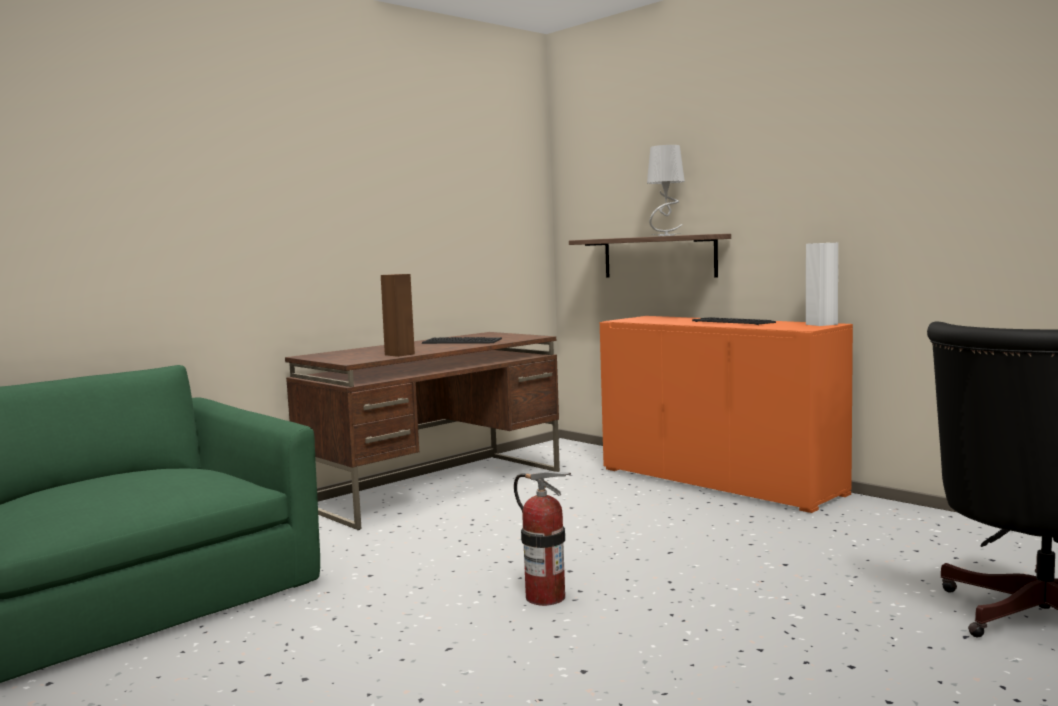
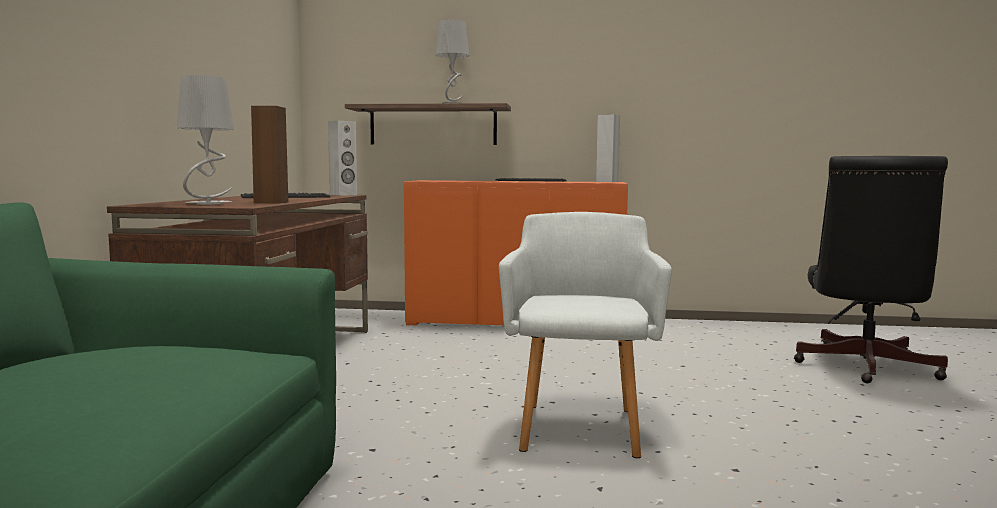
camera: 40 degrees left, 0 degrees up
fire extinguisher [514,471,571,606] -> white armchair [499,212,672,458]
none -> grey table lamp [177,75,234,205]
none -> white speaker [328,121,357,196]

